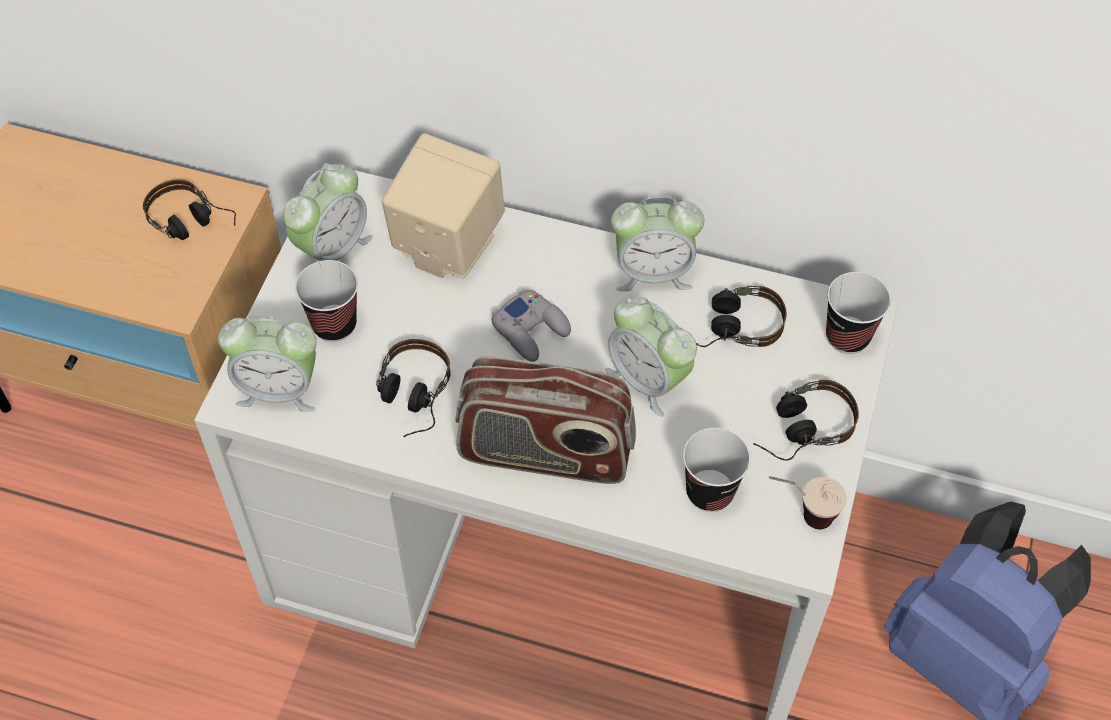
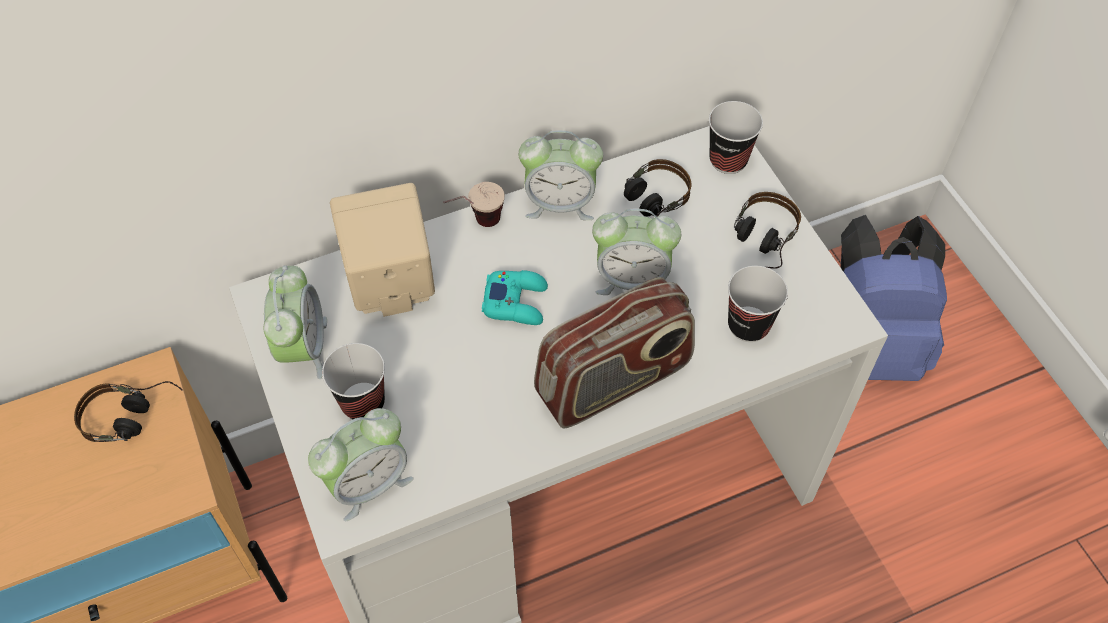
camera: 40 degrees left, 0 degrees up
headphones [376,339,451,437] -> none
grey game controller [492,289,571,362] -> turquoise game controller [482,270,548,325]
alarm clock [611,195,704,291] -> alarm clock turned 45 degrees clockwise [518,130,603,220]
cup [769,476,847,529] -> cup moved to [443,182,505,227]

